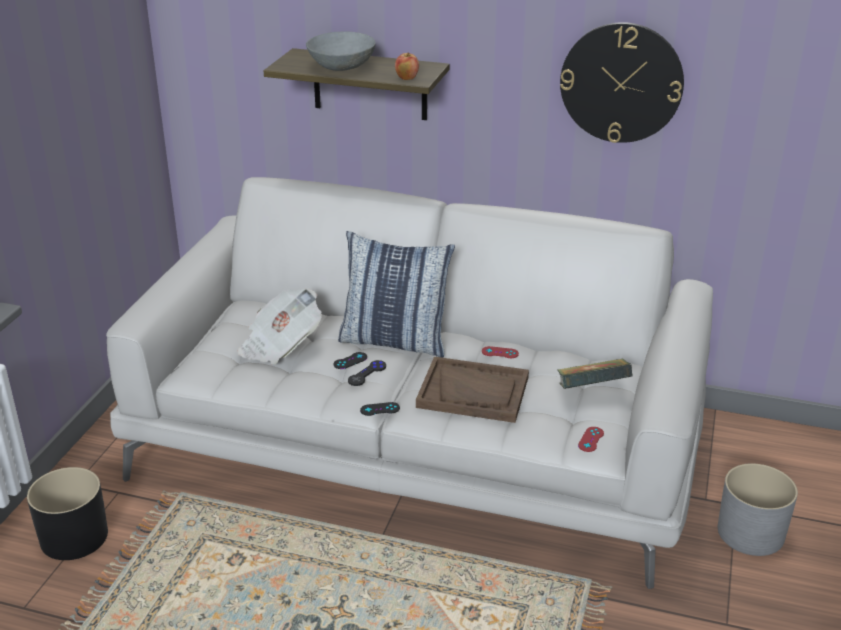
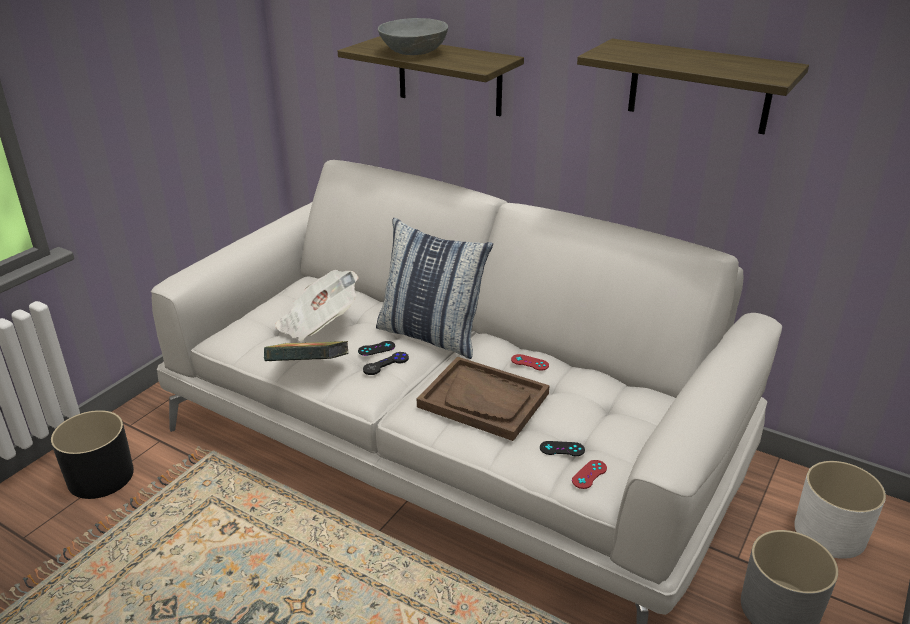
camera: 15 degrees right, 0 degrees up
black game controller [360,402,400,416] -> black game controller moved to [540,441,585,456]
apple [395,52,419,80] -> none
book [557,358,633,389] -> book moved to [264,341,349,361]
wall clock [560,22,684,143] -> shelf [577,39,809,134]
none -> white planter [794,461,886,559]

